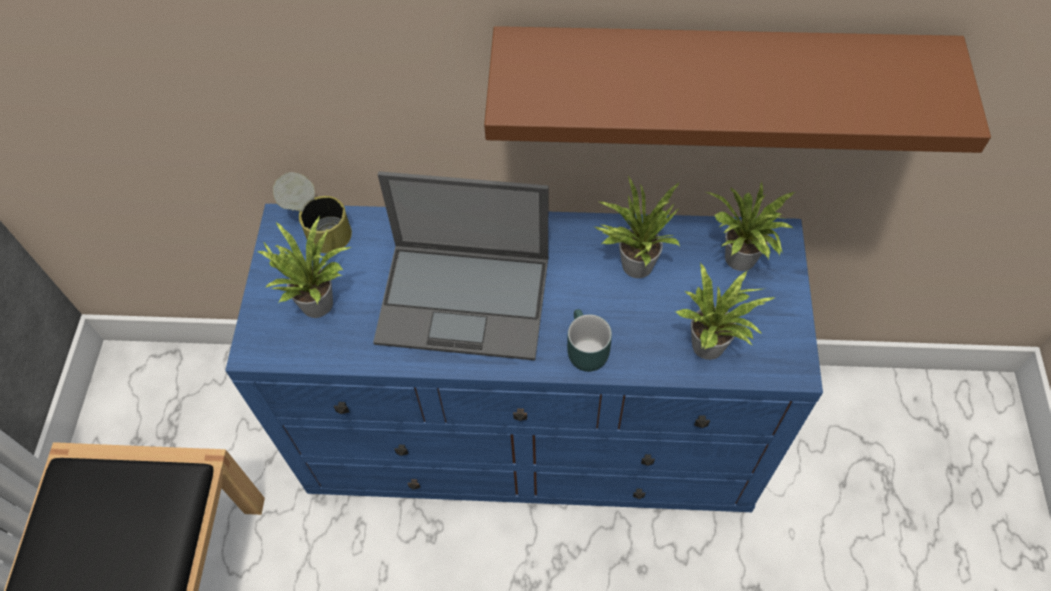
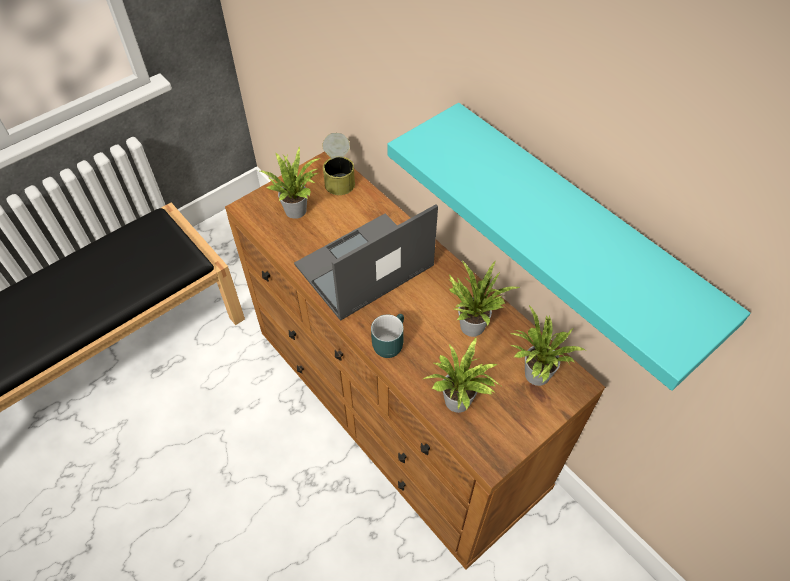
camera: 45 degrees right, 5 degrees down
blue dresser [225,204,823,512] -> brown dresser [225,151,605,570]
laptop [373,171,548,361] -> laptop turned 90 degrees clockwise [294,204,438,321]
brown shelf [484,26,991,153] -> turquoise shelf [387,103,750,391]

